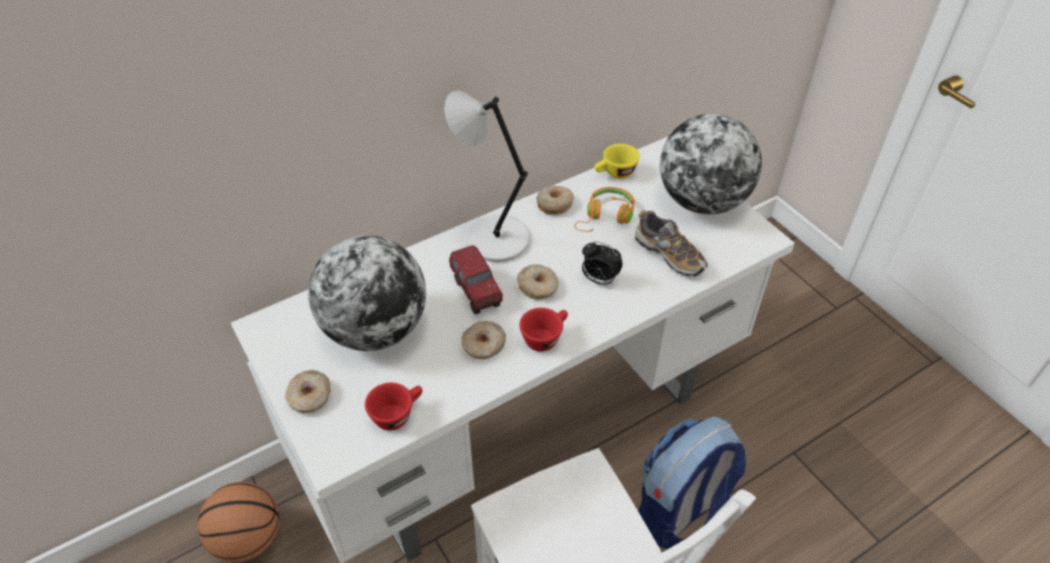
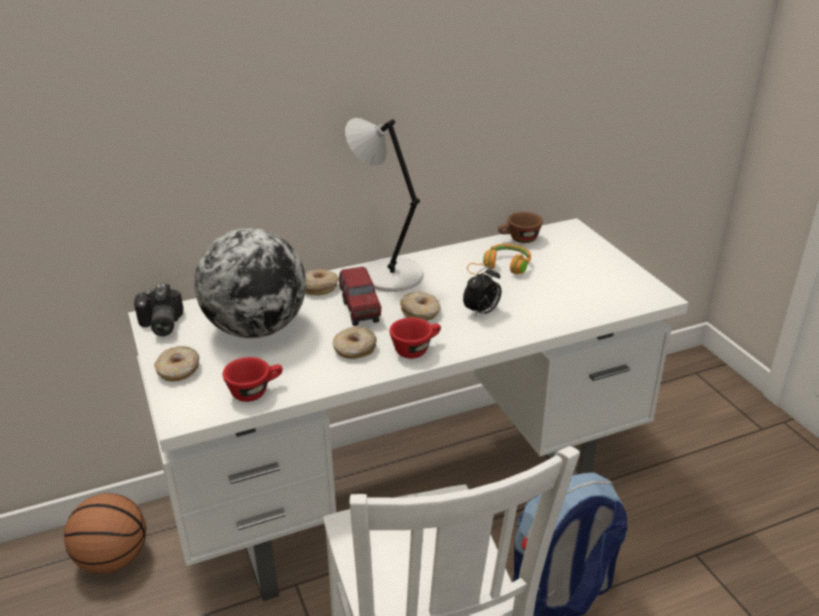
camera: 10 degrees right, 15 degrees down
donut [536,186,574,215] -> donut moved to [305,269,338,295]
alarm clock [582,242,623,285] -> alarm clock turned 75 degrees counterclockwise [463,266,501,318]
yellow cup [594,144,640,179] -> brown cup [498,212,543,243]
shoe [635,210,708,278] -> none
globe [660,114,762,215] -> none
none -> camera [134,283,183,336]

